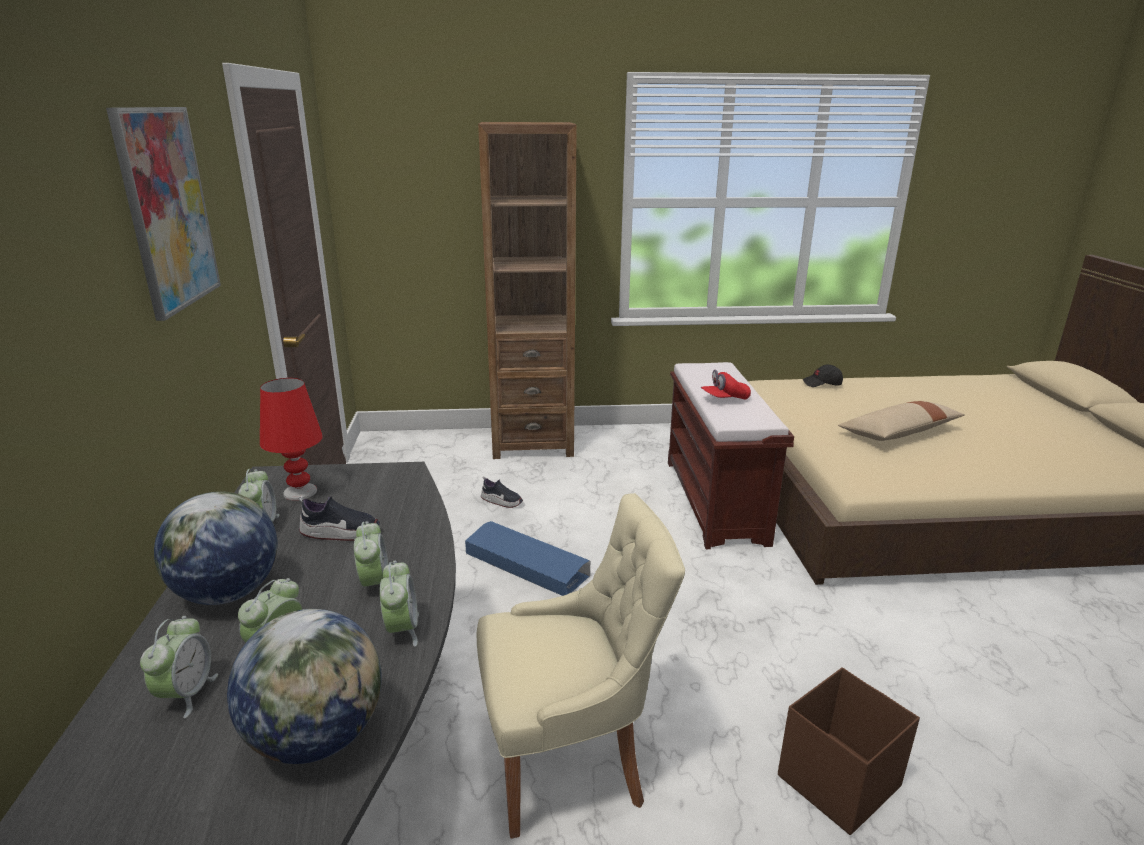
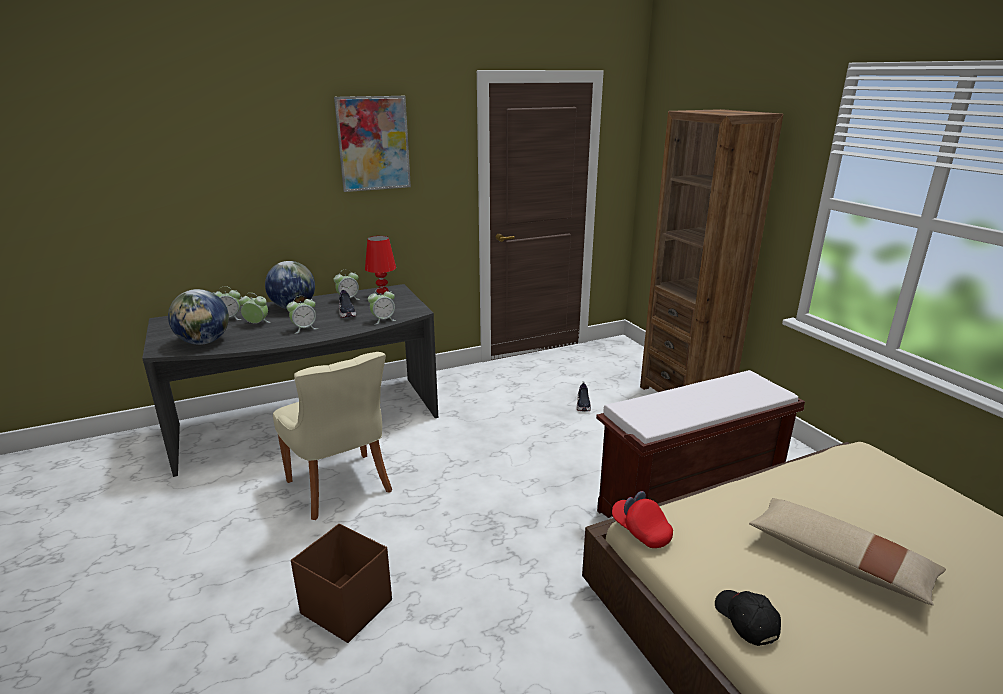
camera: 70 degrees right, 0 degrees up
alarm clock [380,560,419,647] -> alarm clock moved to [368,288,396,325]
blue storage box [465,521,590,596] -> none
red cap [701,369,751,400] -> red cap moved to [612,491,673,548]
black cap [802,365,843,387] -> black cap moved to [715,590,781,646]

